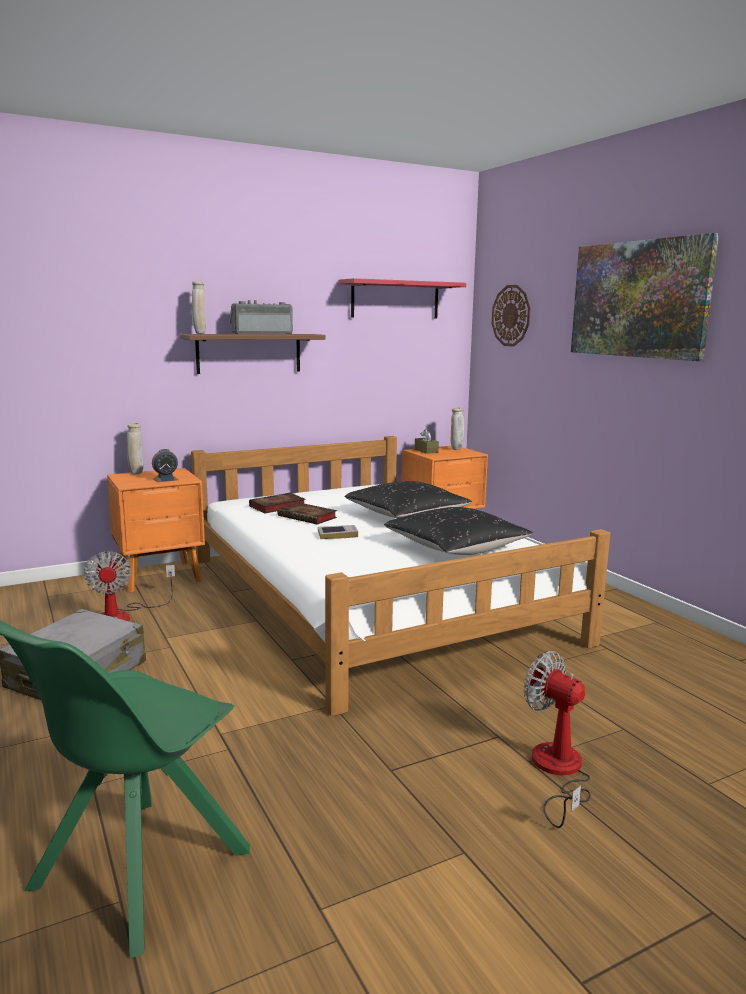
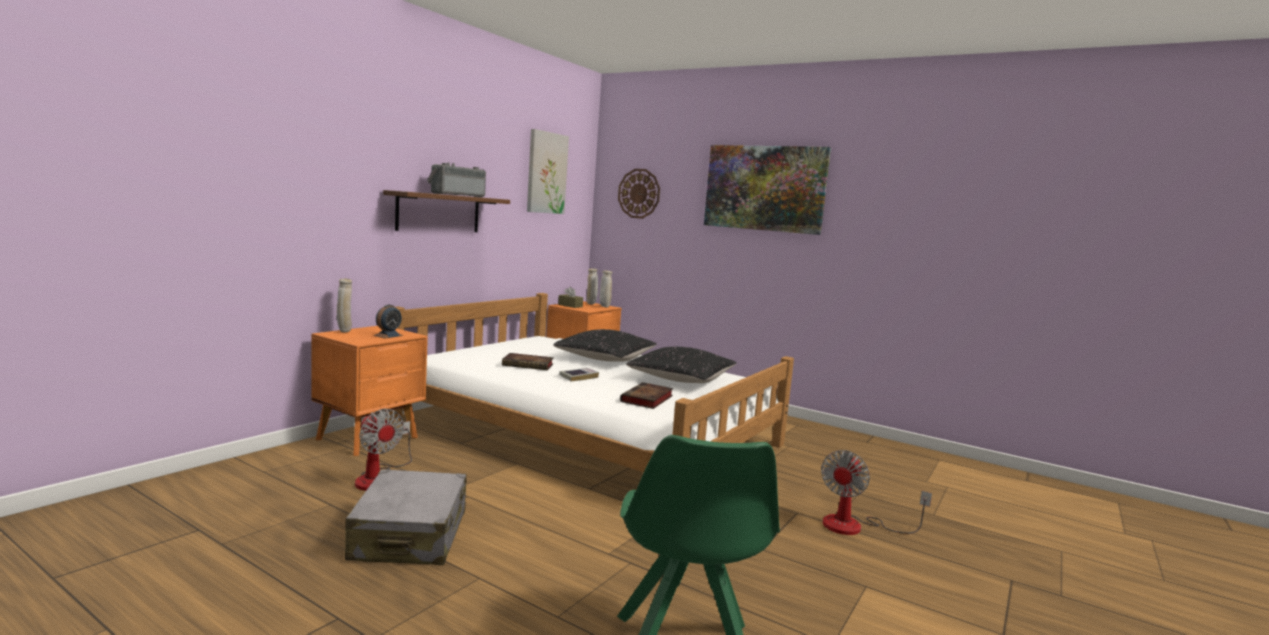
camera: 30 degrees left, 5 degrees down
beige vase [192,281,206,334] -> beige vase moved to [600,270,613,307]
book [249,493,306,514] -> book moved to [620,382,673,409]
red shelf [339,278,466,319] -> picture [527,129,569,214]
fan [523,651,591,828] -> fan turned 75 degrees counterclockwise [821,450,932,535]

